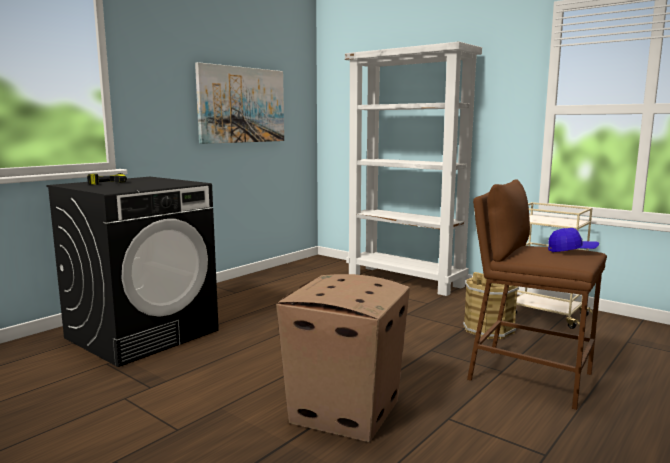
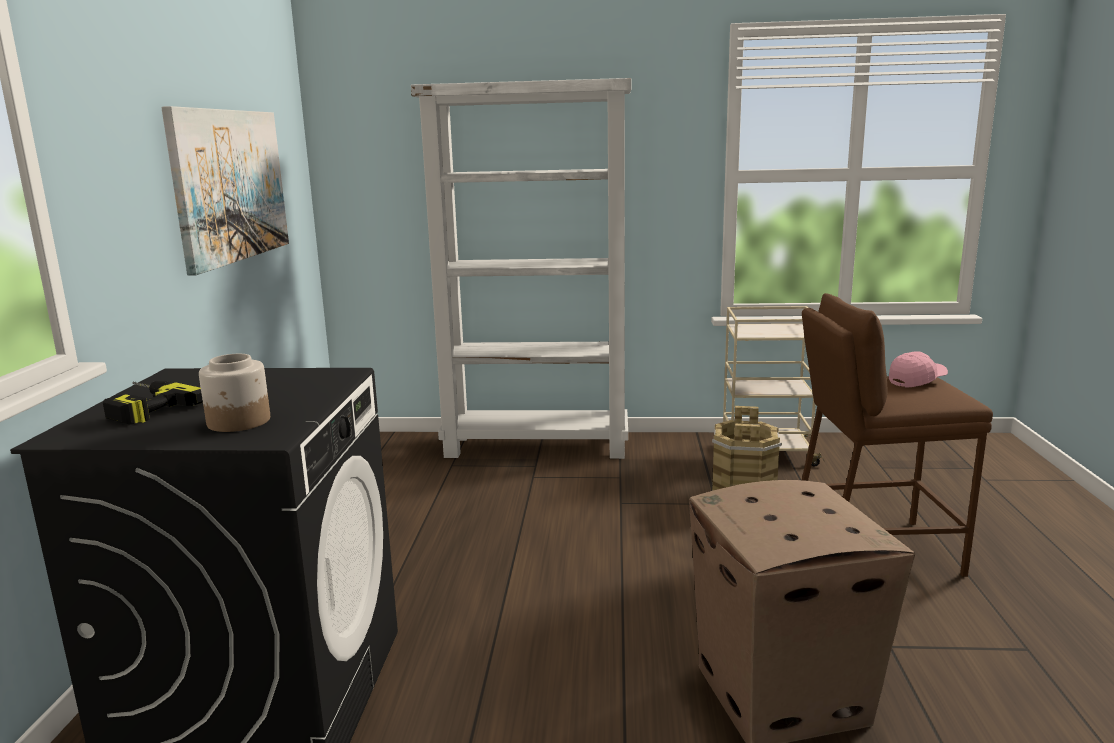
camera: 35 degrees left, 5 degrees up
blue cap [548,228,599,252] -> pink cap [889,352,948,388]
none -> jar [199,354,270,432]

